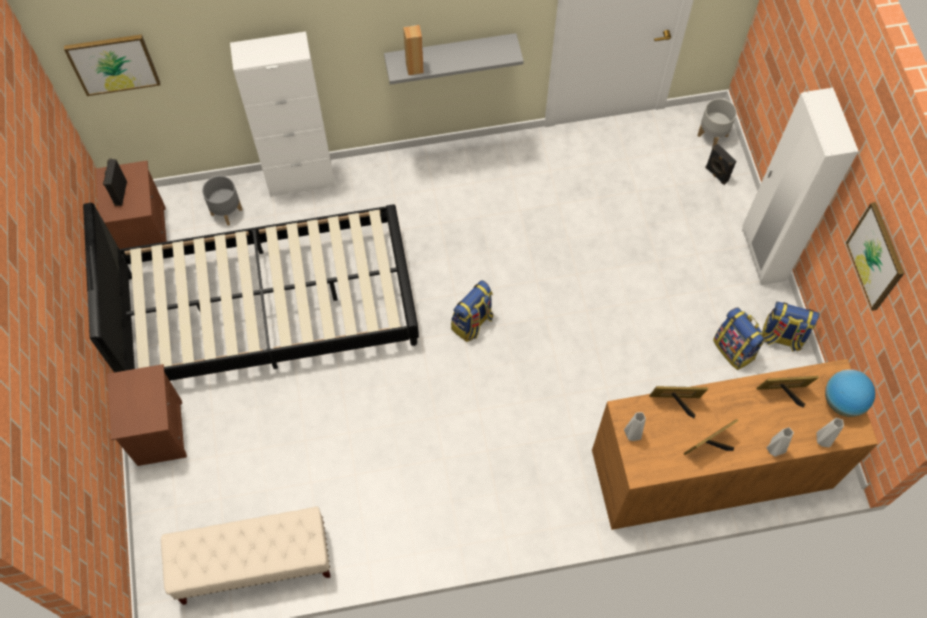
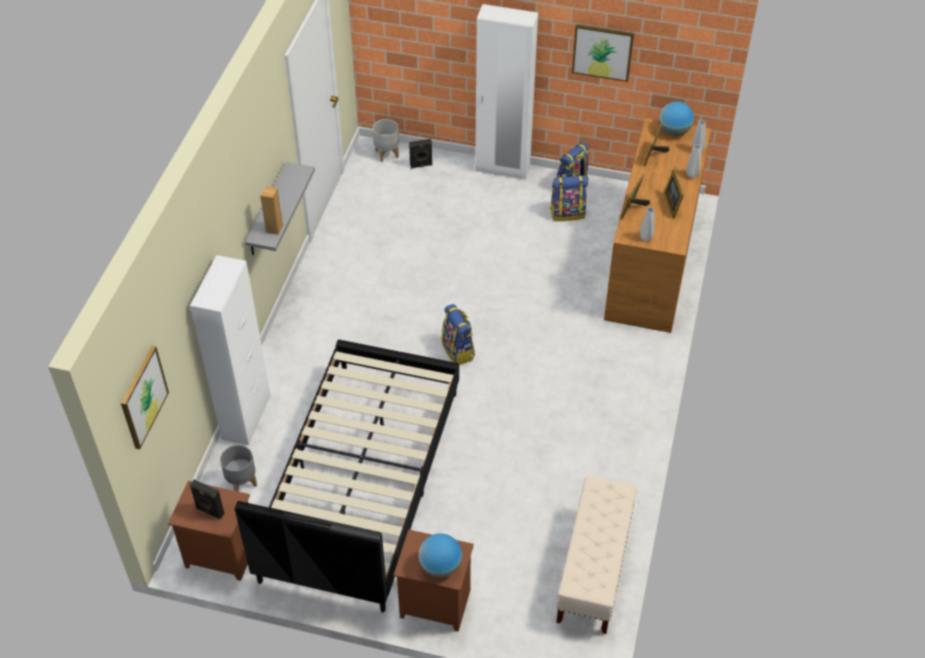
camera: 65 degrees left, 15 degrees down
none -> globe [419,533,462,578]

